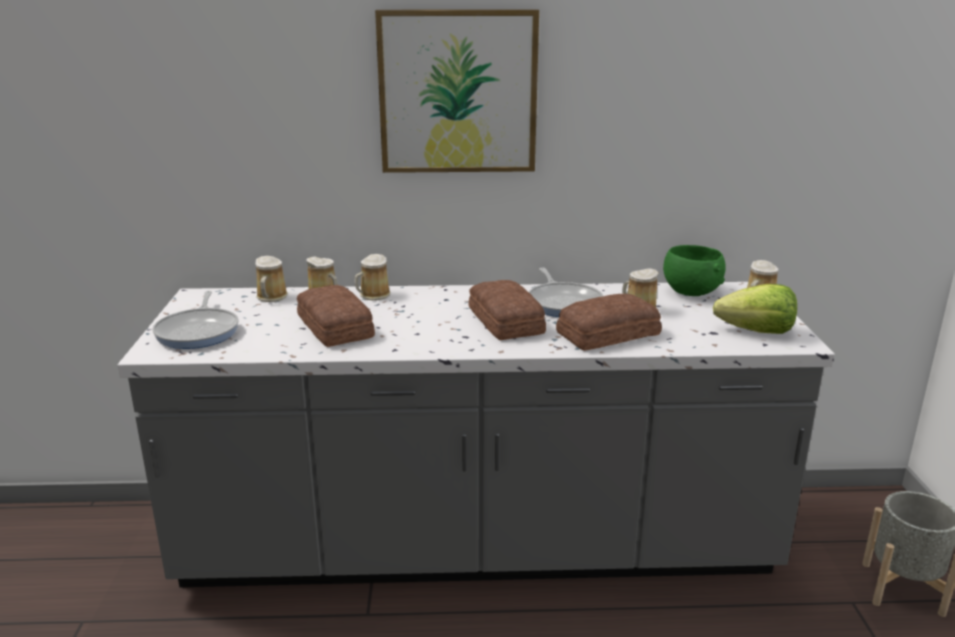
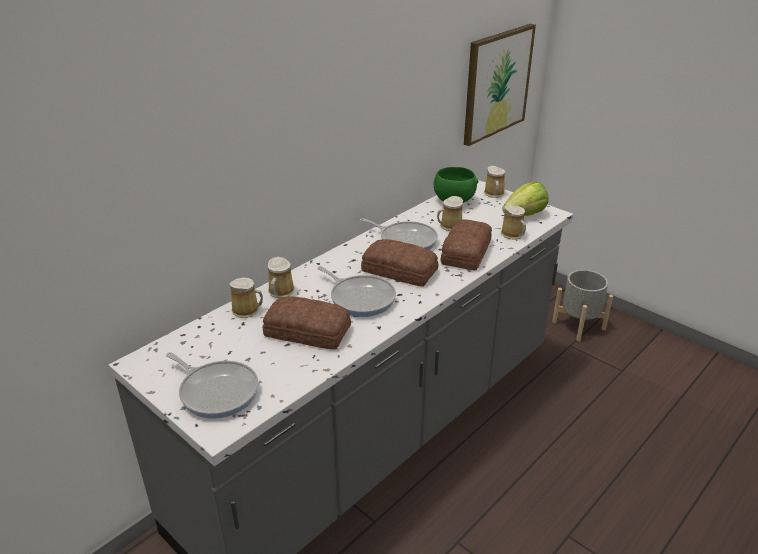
camera: 45 degrees left, 10 degrees up
mug [255,256,288,302] -> mug moved to [501,205,526,240]
picture [375,9,539,173] -> picture moved to [464,24,536,146]
none -> frying pan [317,266,396,317]

